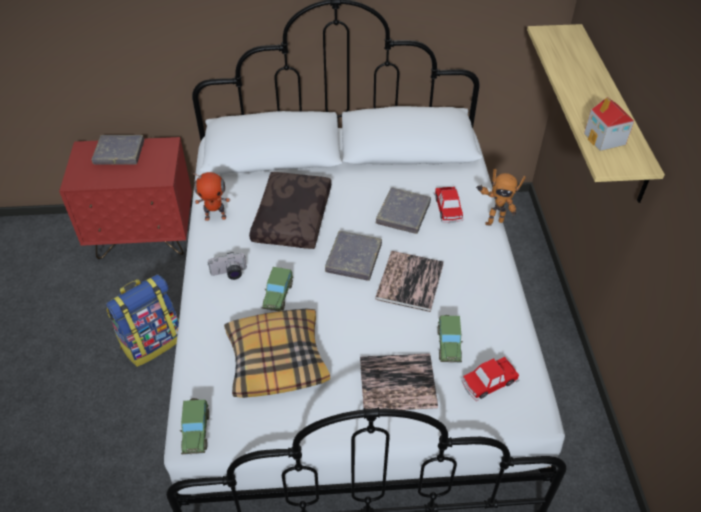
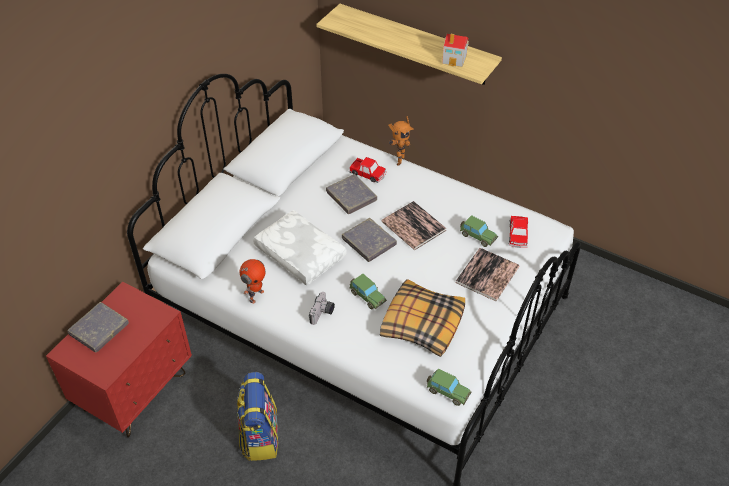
camera: 55 degrees left, 0 degrees up
brown pillow [249,172,331,249] -> white pillow [253,210,347,285]

